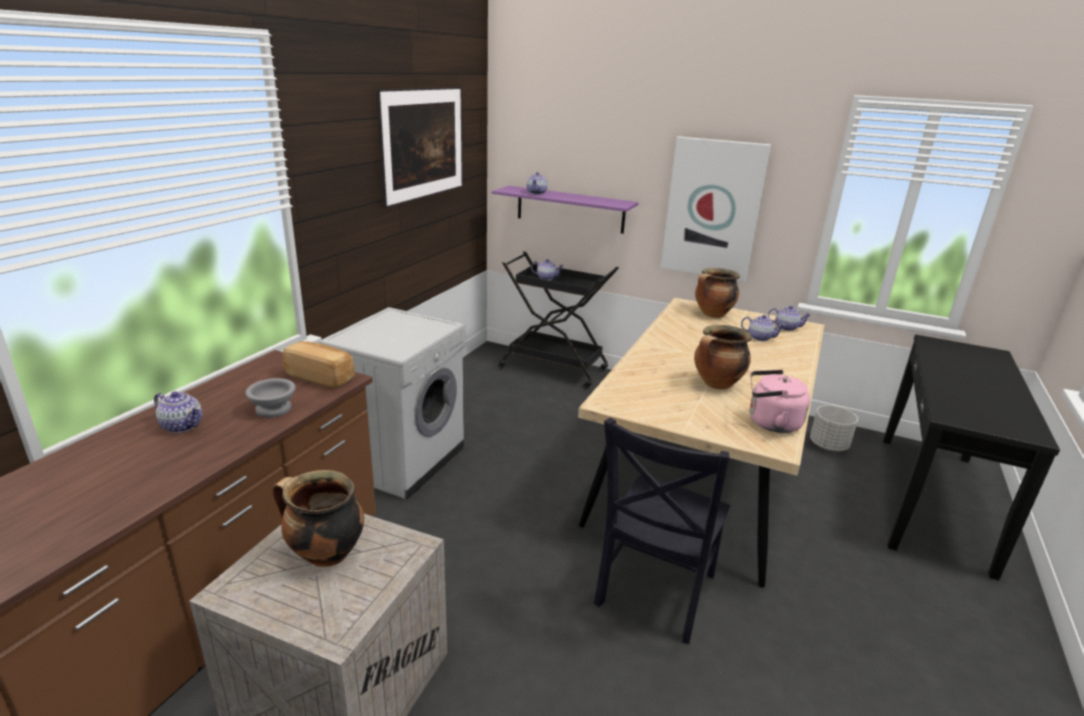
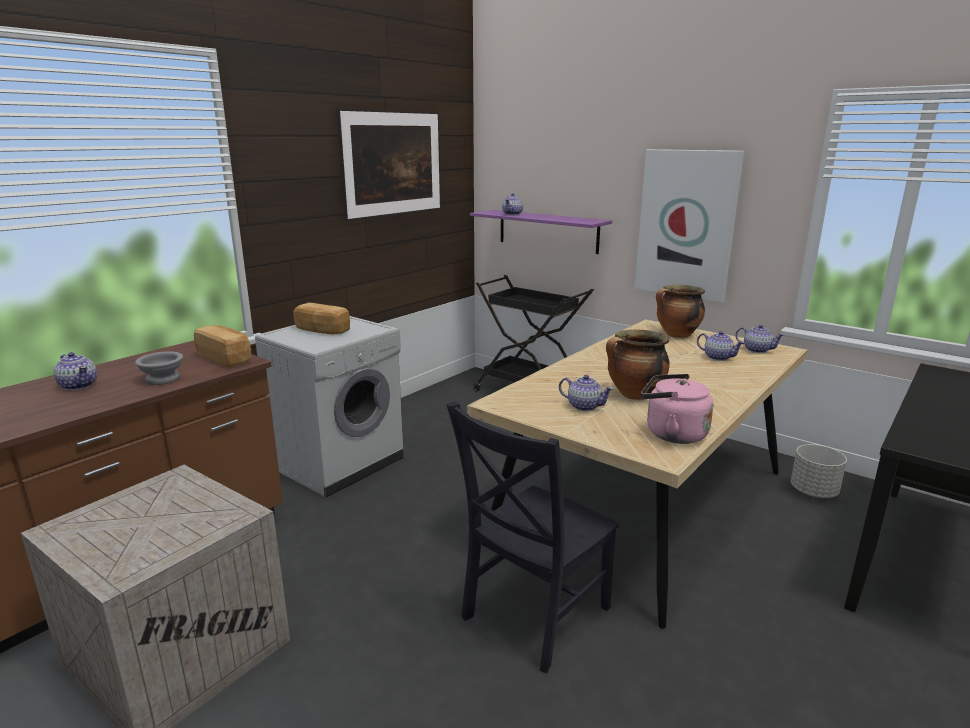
camera: 15 degrees right, 5 degrees down
cooking pot [273,470,364,567] -> none
teapot [531,259,563,280] -> teapot moved to [559,375,614,411]
none -> bread [294,303,350,334]

